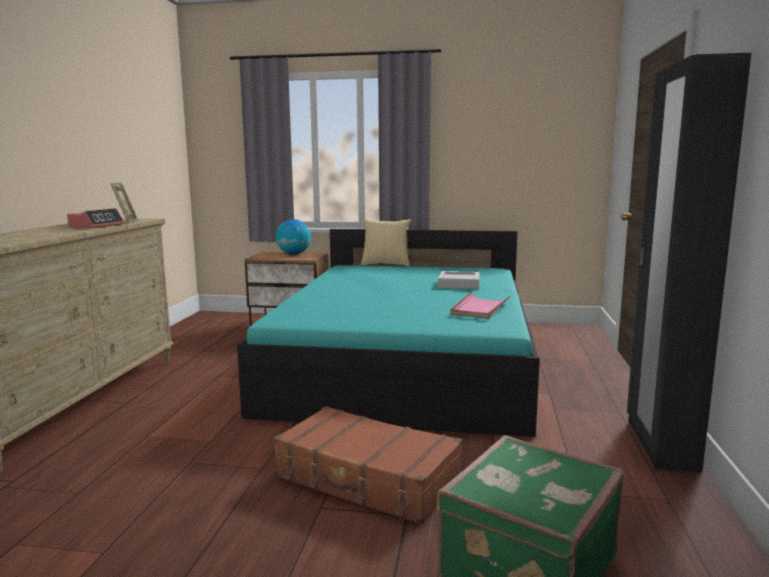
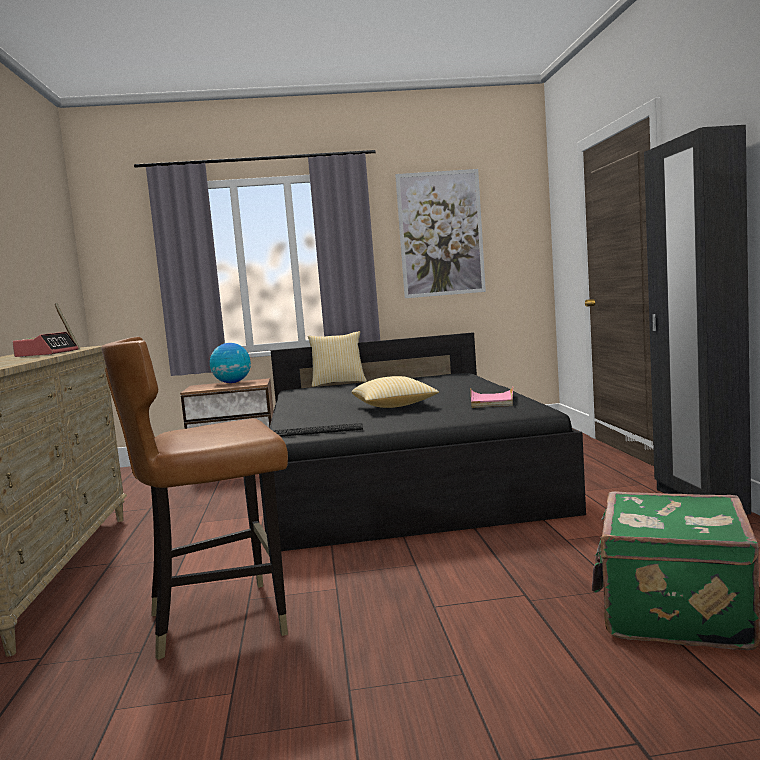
camera: 15 degrees left, 5 degrees down
turquoise bed [237,229,540,437] -> black bed [259,332,586,551]
brown suitcase [273,406,462,525] -> none
grey tray [438,271,480,289] -> none
none -> brown chair [101,337,288,660]
none -> keyboard [272,423,363,437]
none -> pillow [352,376,439,408]
none -> picture [395,169,486,298]

